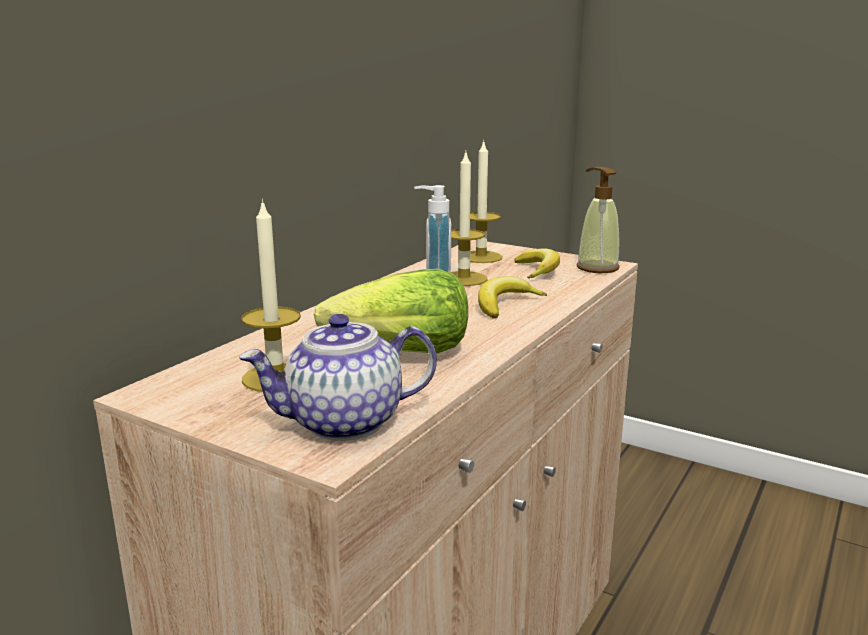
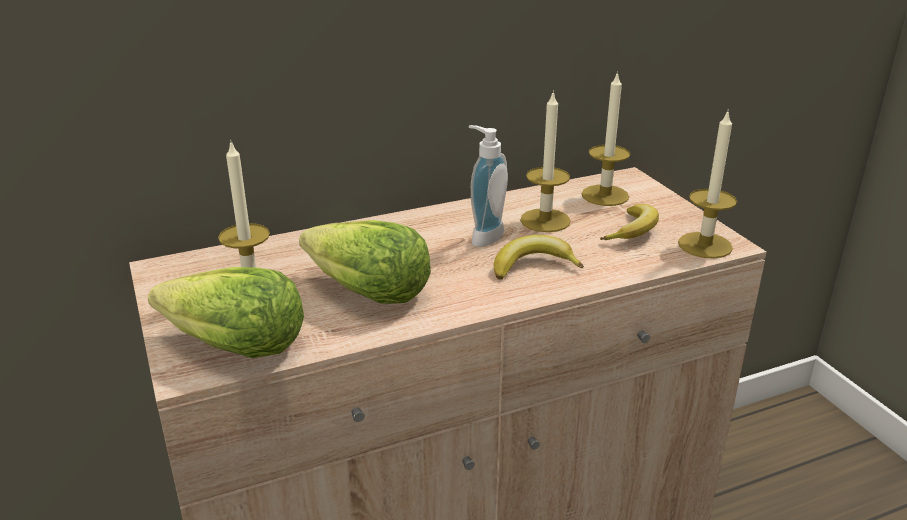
camera: 35 degrees right, 10 degrees up
teapot [239,314,437,441] -> lettuce [148,267,304,358]
soap dispenser [577,167,620,273] -> candle [678,109,737,259]

